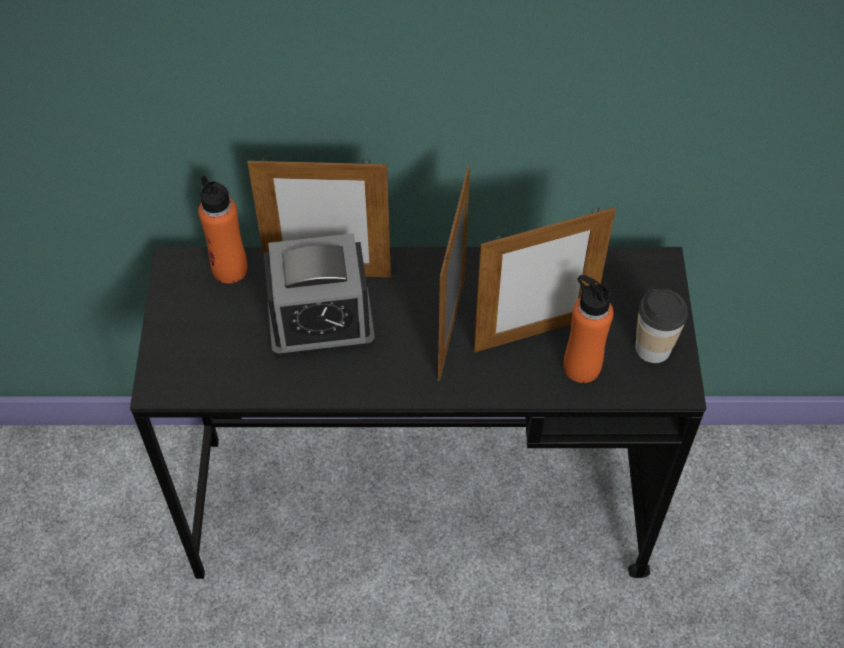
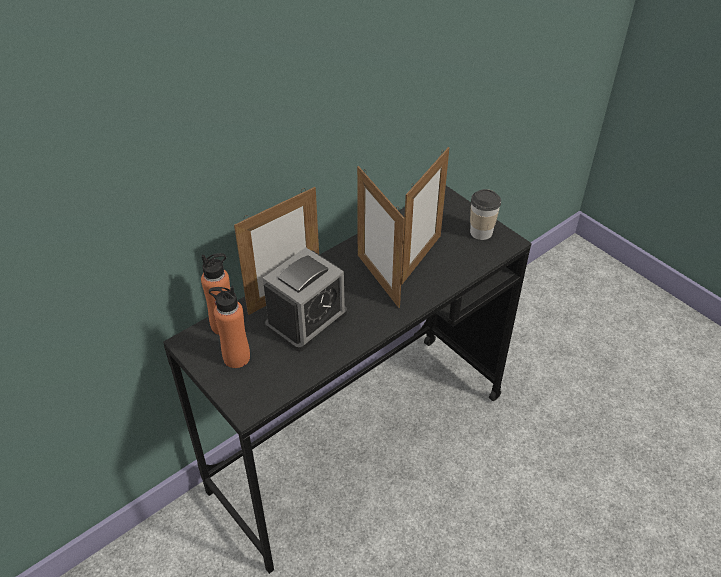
camera: 40 degrees left, 10 degrees down
orange bottle [563,275,613,383] -> orange bottle moved to [209,286,250,368]

